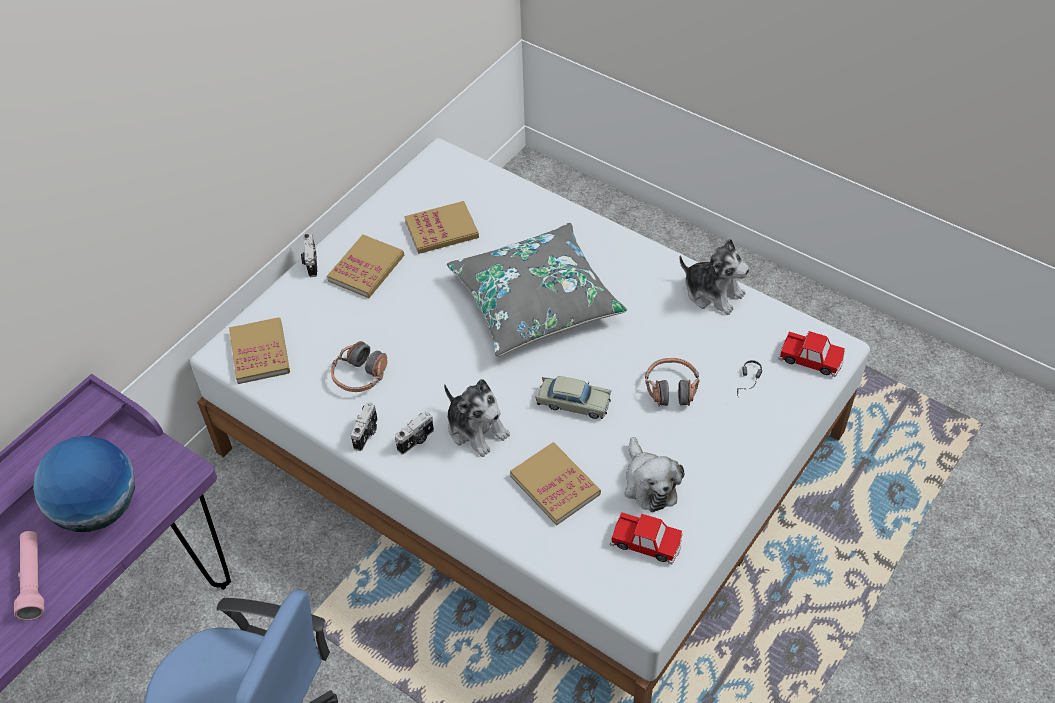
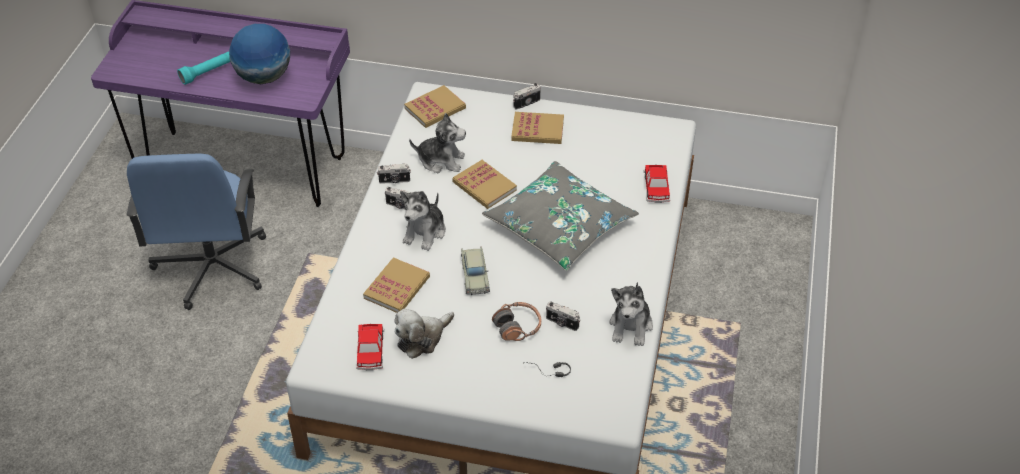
camera: 65 degrees right, 5 degrees down
pink flashlight [14,531,44,620] -> turquoise flashlight [177,52,230,85]
headphones [331,341,387,392] -> plush toy [409,113,466,173]
book [405,201,479,254] -> book moved to [452,160,517,209]
toy car [778,331,845,377] -> toy car moved to [644,165,670,203]
none -> camera [546,301,580,331]

